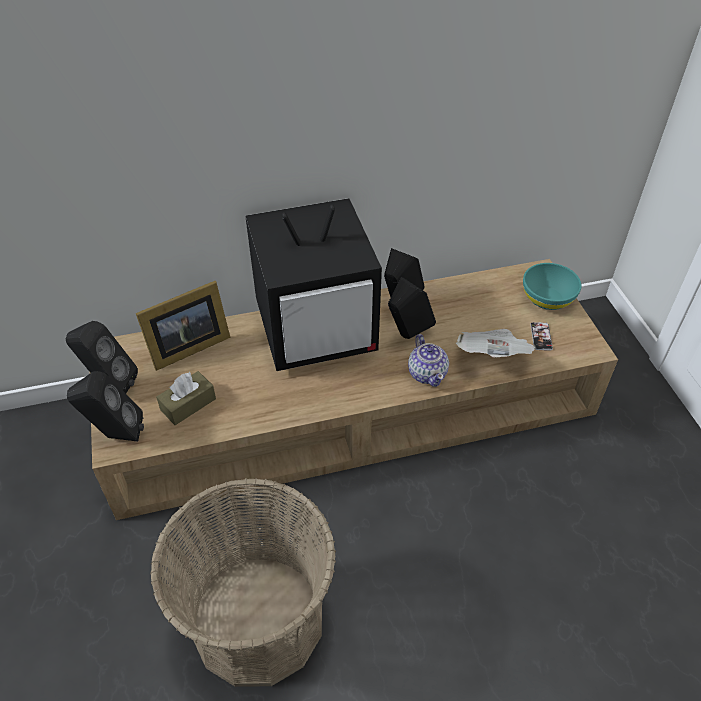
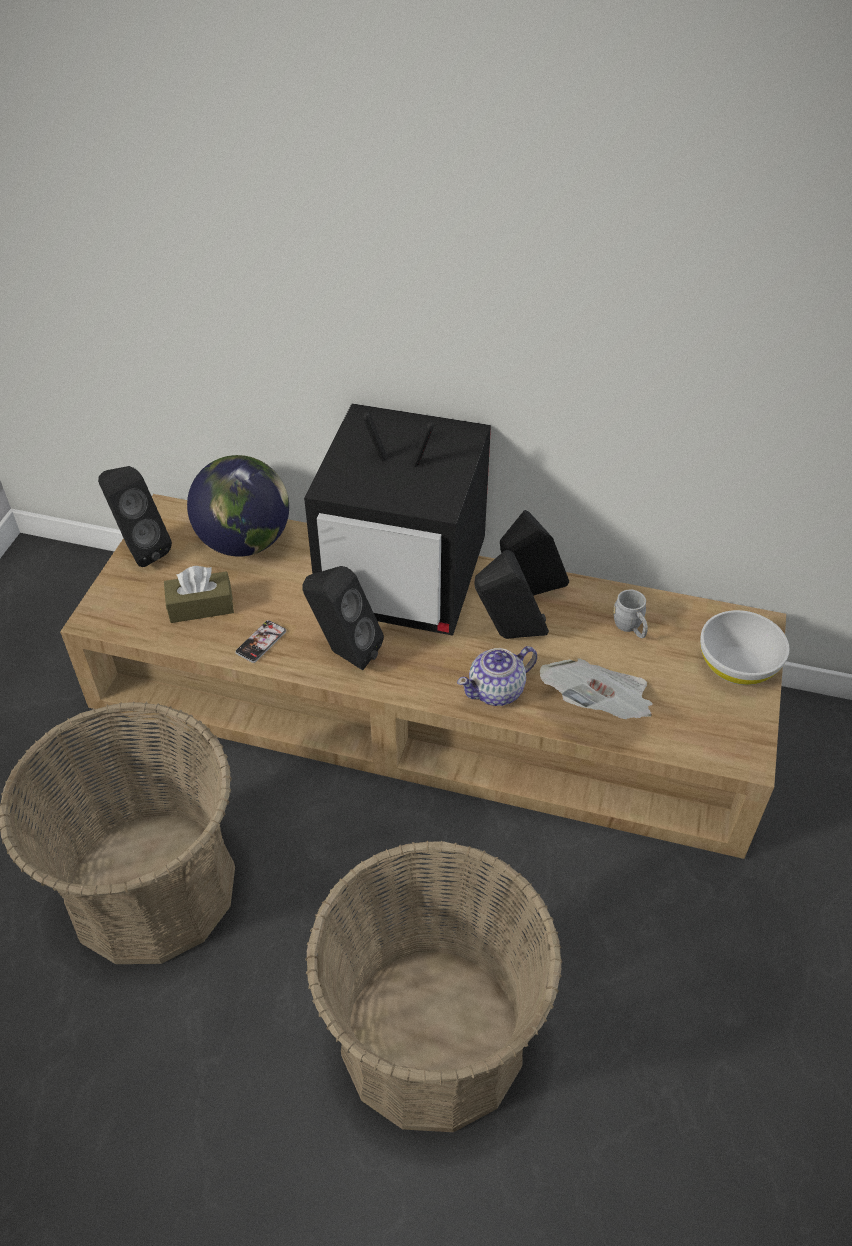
camera: 30 degrees right, 0 degrees up
black speaker [67,371,144,442] -> black speaker moved to [302,566,384,670]
picture frame [136,281,230,371] -> globe [187,455,289,557]
teapot [408,334,449,387] -> teapot turned 45 degrees clockwise [457,646,537,706]
turquoise bowl [523,263,582,310] -> white bowl [700,610,789,685]
phone [530,322,553,351] -> phone moved to [235,620,286,663]
none -> basket [305,840,562,1132]
none -> grey mug [613,590,648,638]

